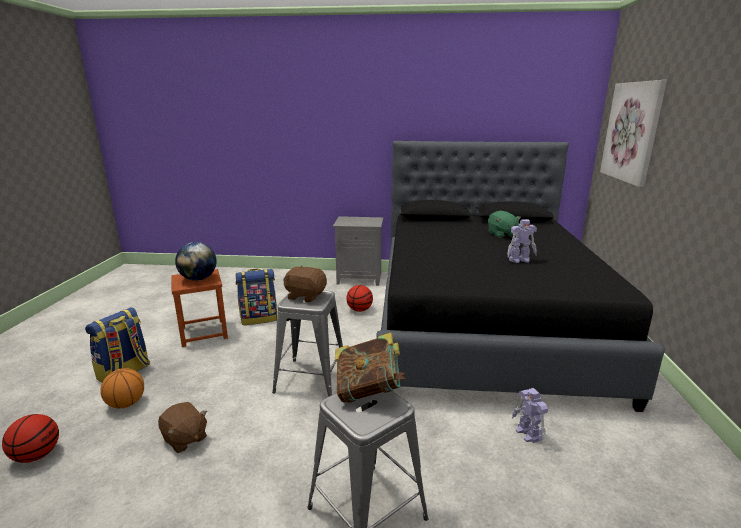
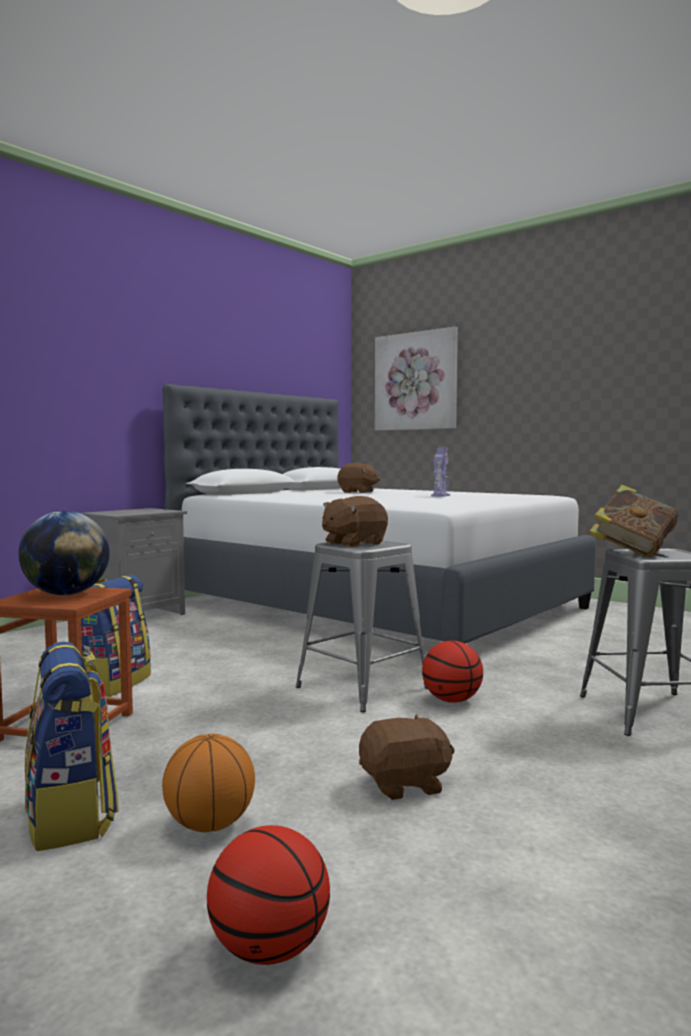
camera: 55 degrees left, 15 degrees down
basketball [346,285,373,312] -> basketball moved to [422,641,483,703]
black bed [377,141,665,412] -> white bed [162,384,595,644]
green plush toy [488,211,521,238] -> brown plush toy [337,463,380,493]
toy robot [512,388,548,444] -> none

